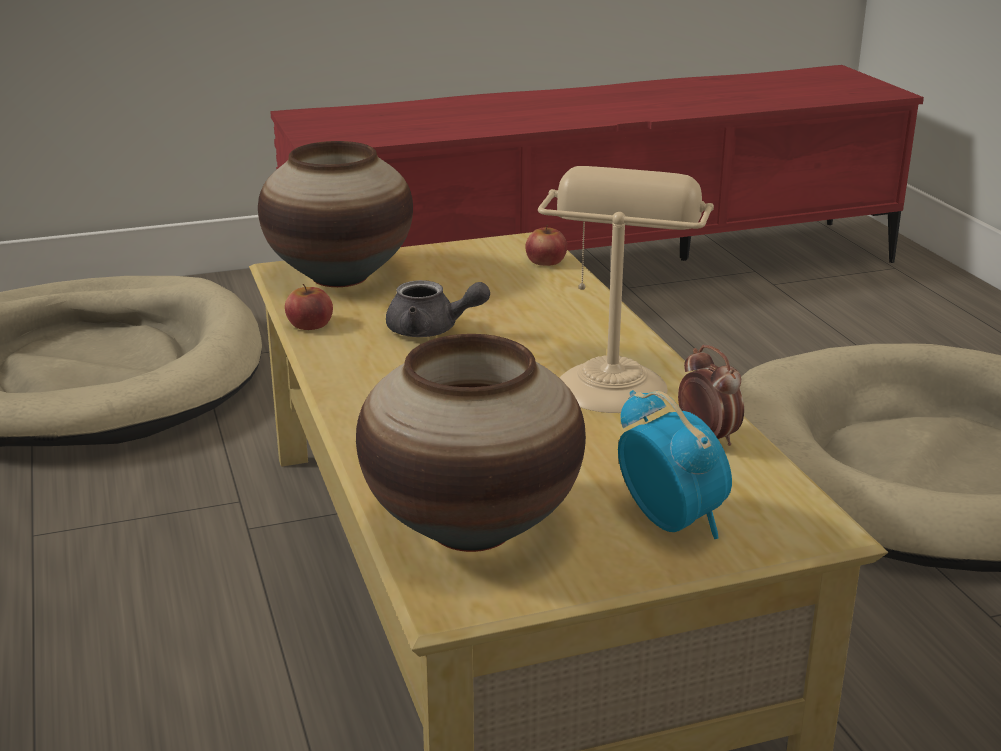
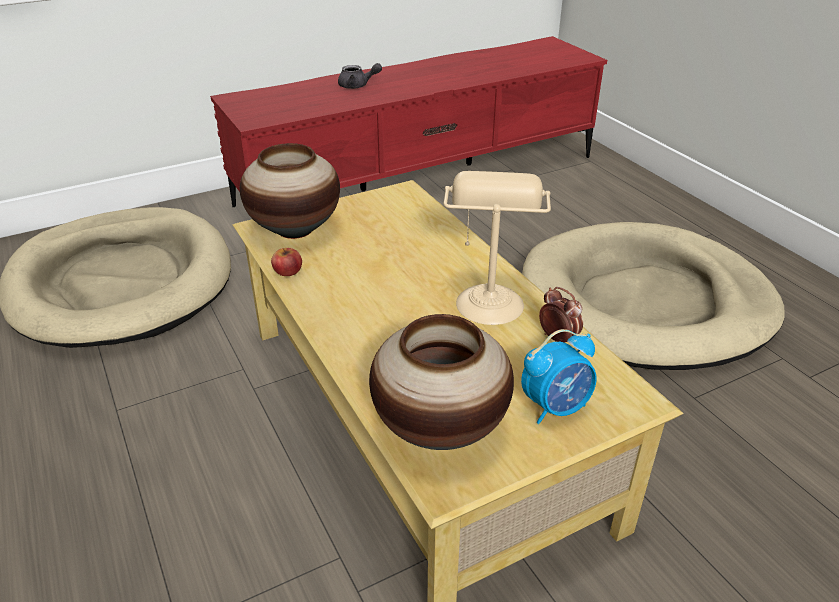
camera: 10 degrees left, 10 degrees up
grey teapot [386,280,490,337] -> grey teapot moved to [338,63,382,89]
apple [525,225,567,266] -> none
alarm clock [618,390,732,539] -> alarm clock turned 105 degrees clockwise [521,329,597,424]

